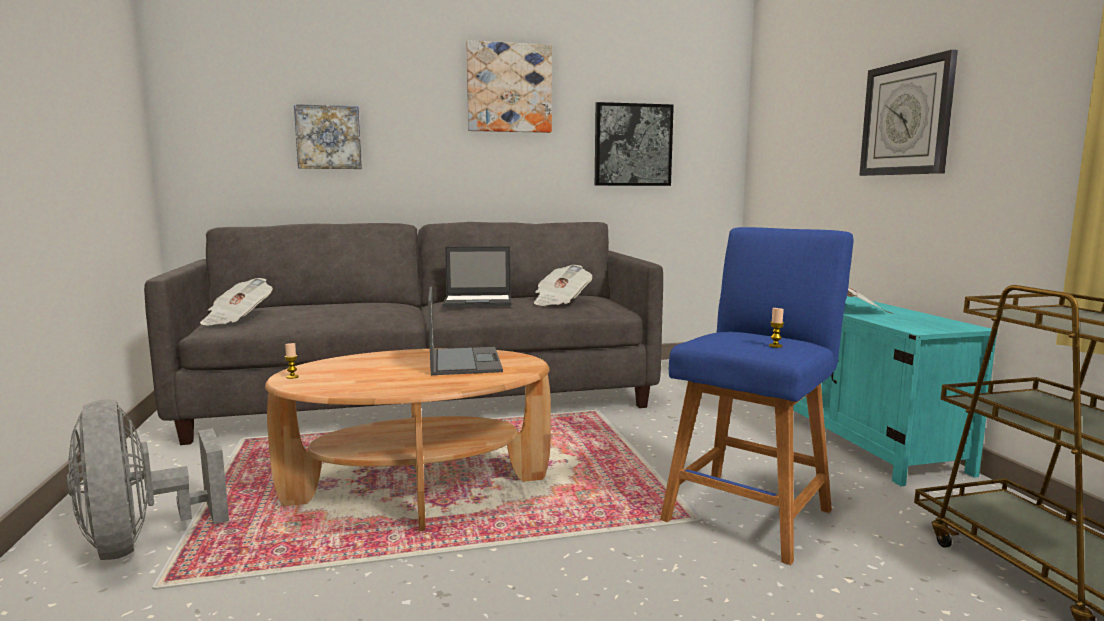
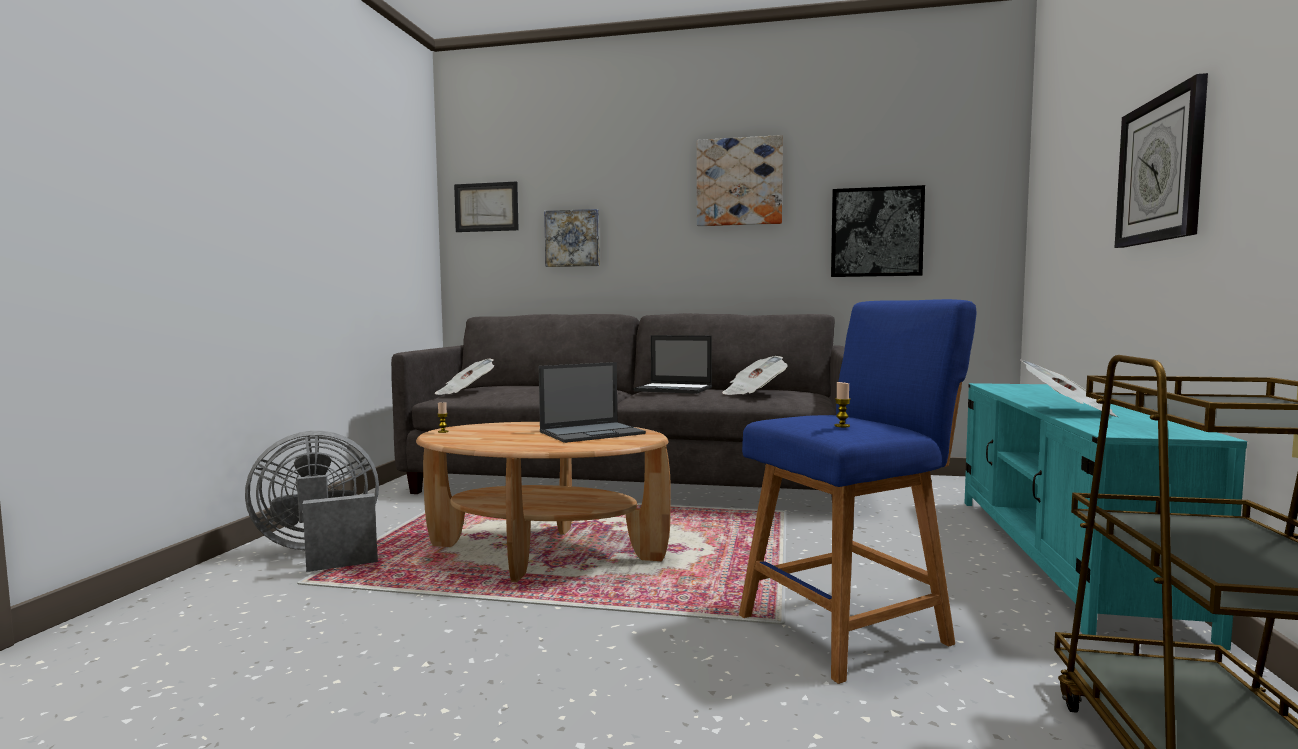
camera: 25 degrees right, 5 degrees down
grey fan [67,399,229,560] -> grey fan turned 75 degrees clockwise [245,431,379,572]
laptop [428,287,503,375] -> laptop turned 45 degrees clockwise [539,362,646,443]
none -> picture [454,181,519,232]

